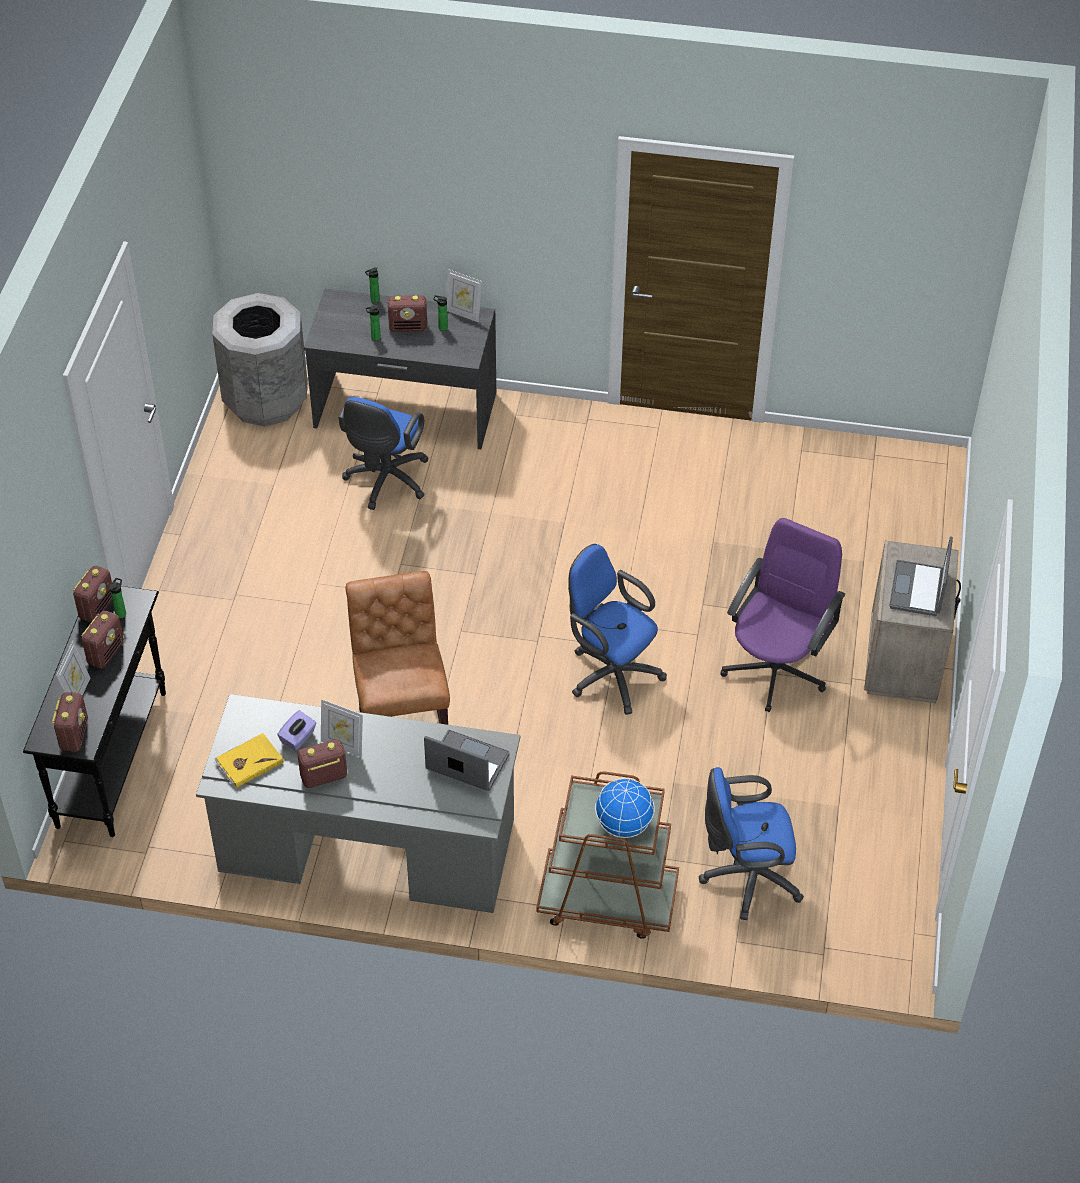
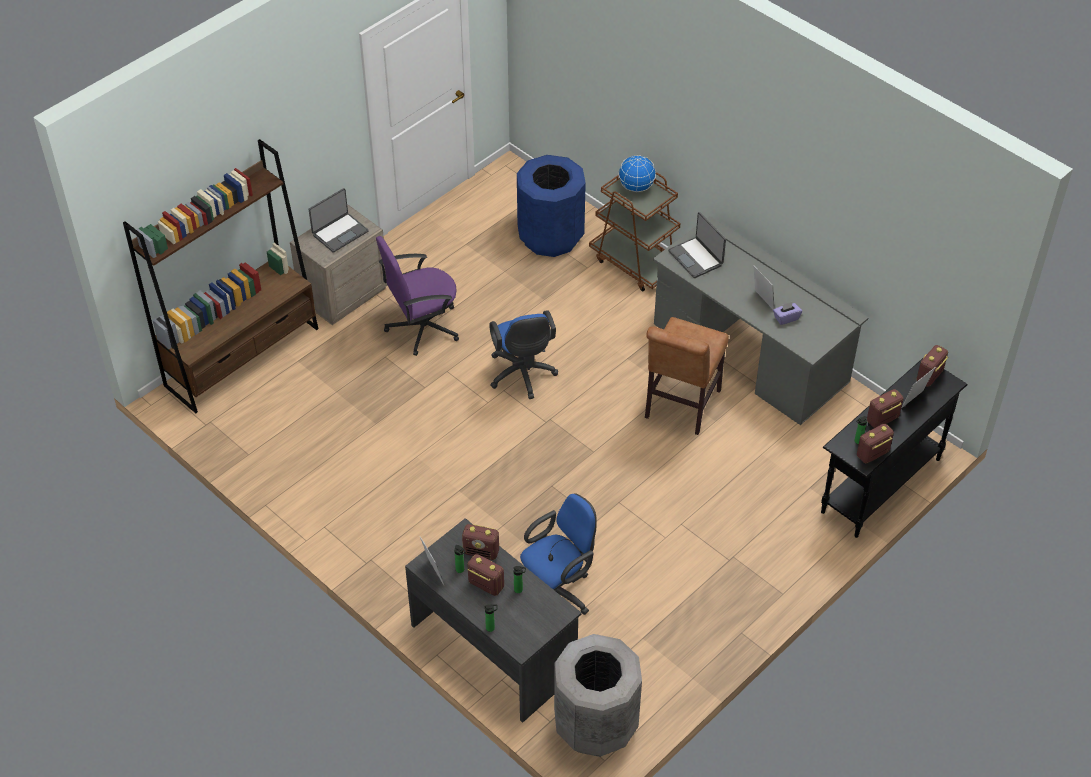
camera: 145 degrees left, 0 degrees up
yellow book [214,733,284,788] -> none
radio [298,739,347,788] -> radio moved to [462,524,499,560]
blue office chair [699,767,804,920] -> blue trash can [517,155,586,257]
none -> brown bookcase [123,139,318,413]

